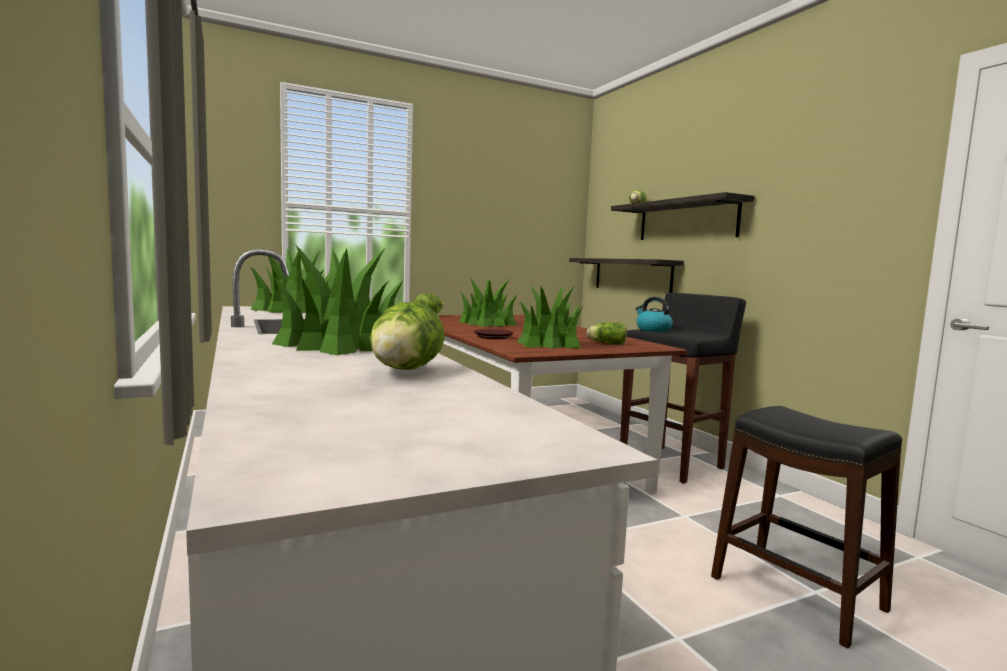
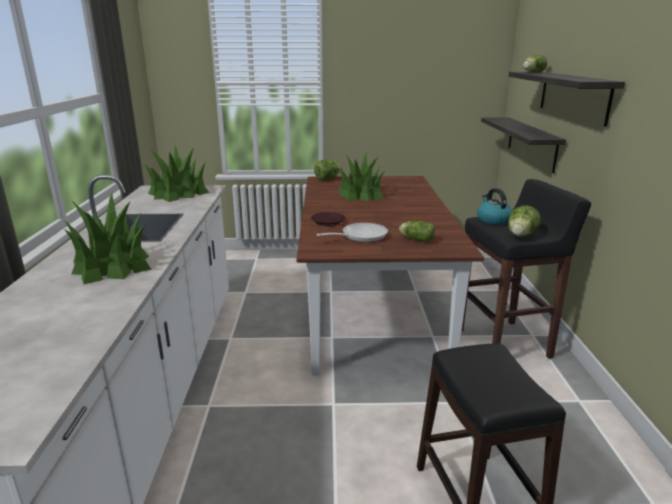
camera: 25 degrees right, 15 degrees up
lettuce [370,302,444,369] -> lettuce moved to [508,205,541,236]
potted plant [517,285,583,349] -> frying pan [316,223,388,242]

